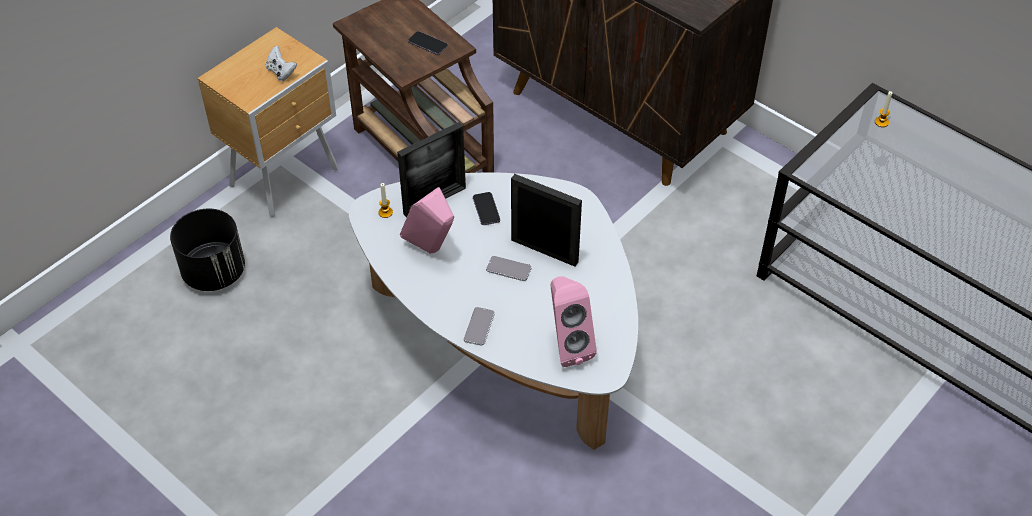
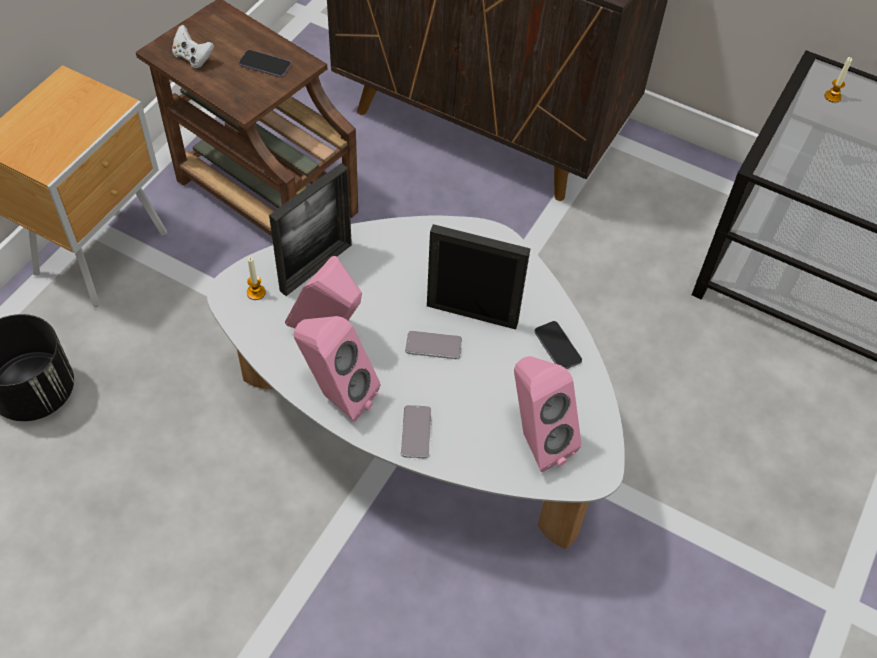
camera: 15 degrees left, 5 degrees up
white game controller [266,46,297,81] -> white game controller moved to [172,25,214,68]
phone [473,192,500,225] -> phone moved to [534,321,582,369]
none -> pink speaker [294,316,380,422]

